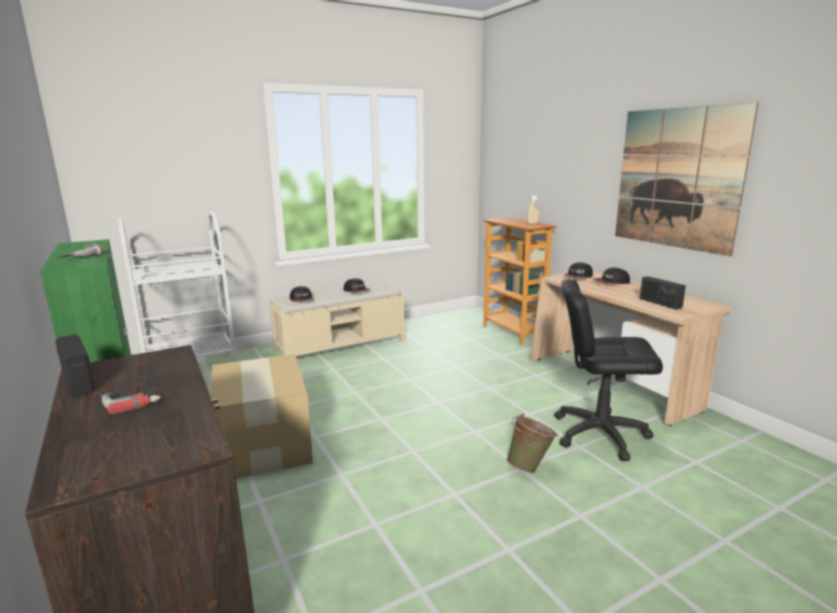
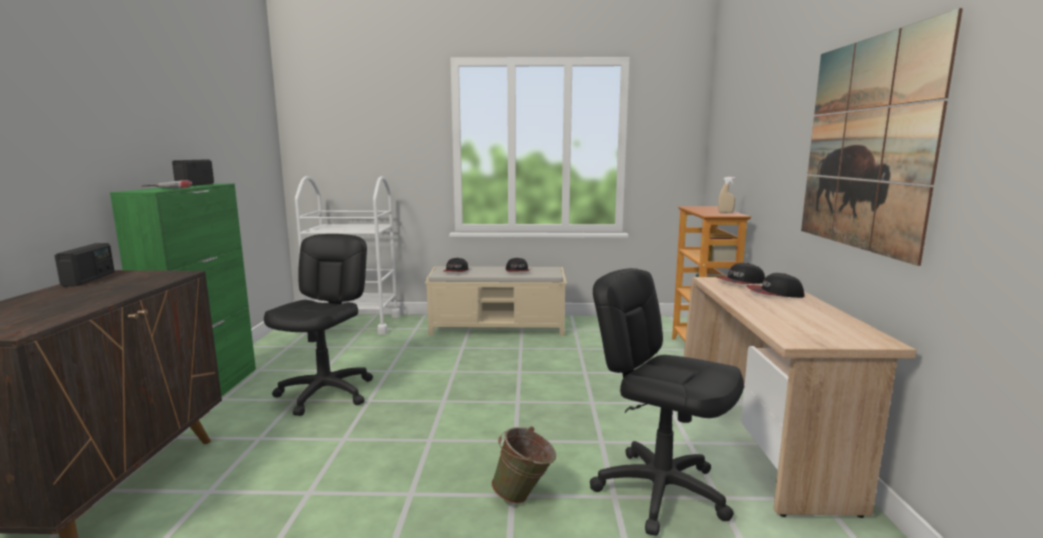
camera: 30 degrees right, 5 degrees down
power drill [95,392,161,414] -> none
cardboard box [210,354,313,478] -> black office chair [264,234,373,416]
radio [640,276,686,310] -> radio moved to [172,160,214,186]

